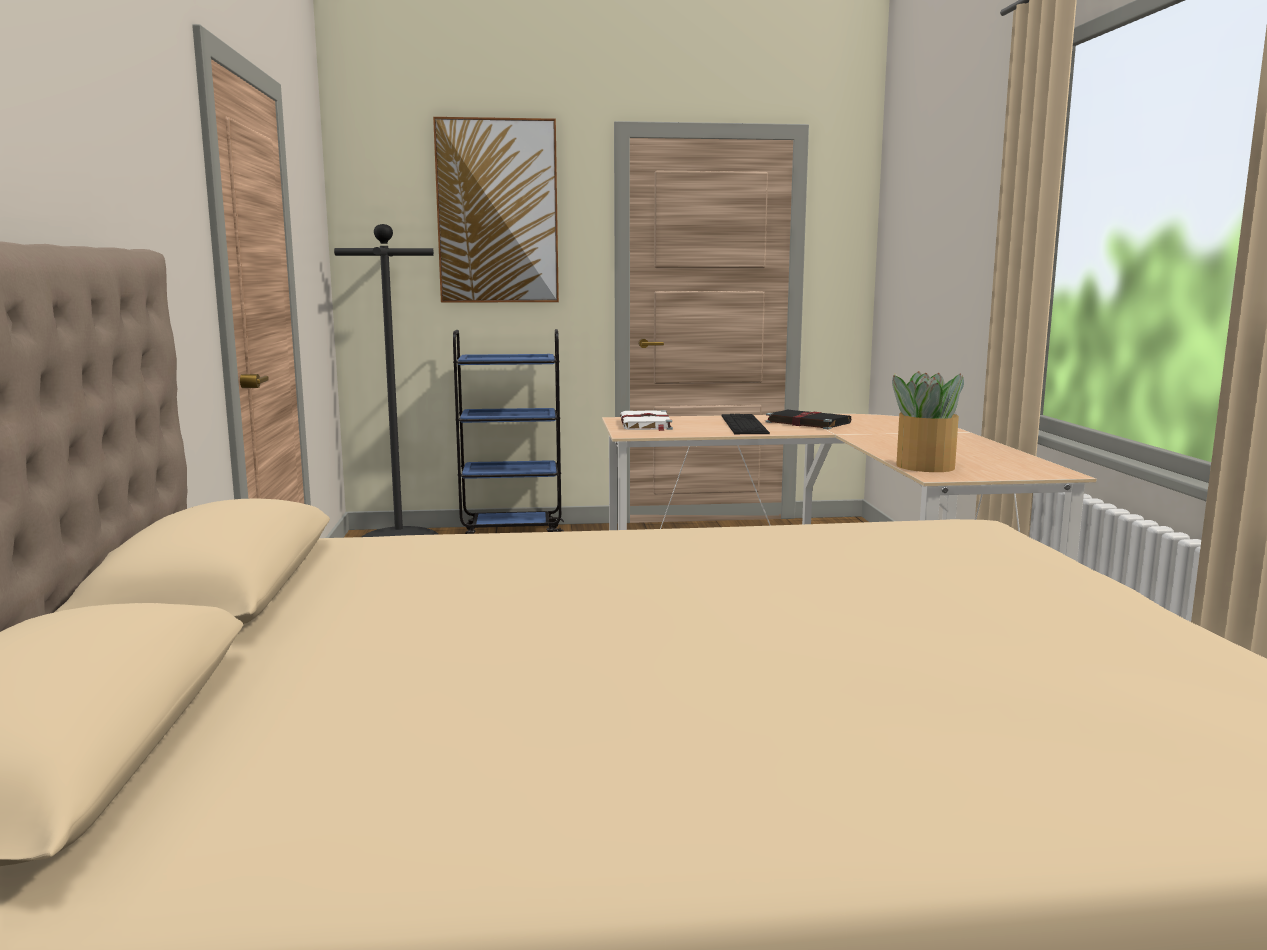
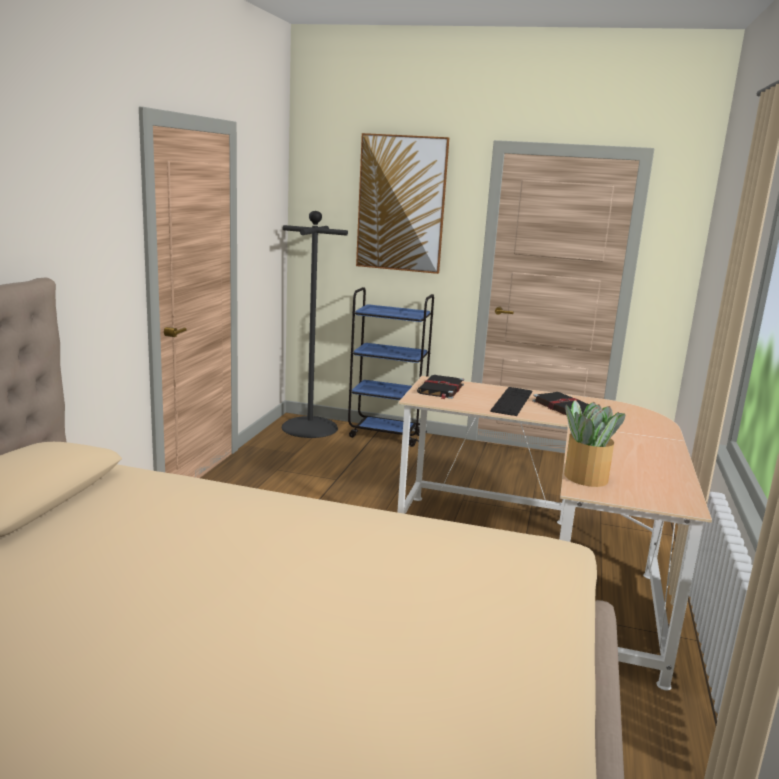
camera: 20 degrees right, 5 degrees up
white book [620,410,673,431] -> black book [417,375,464,399]

